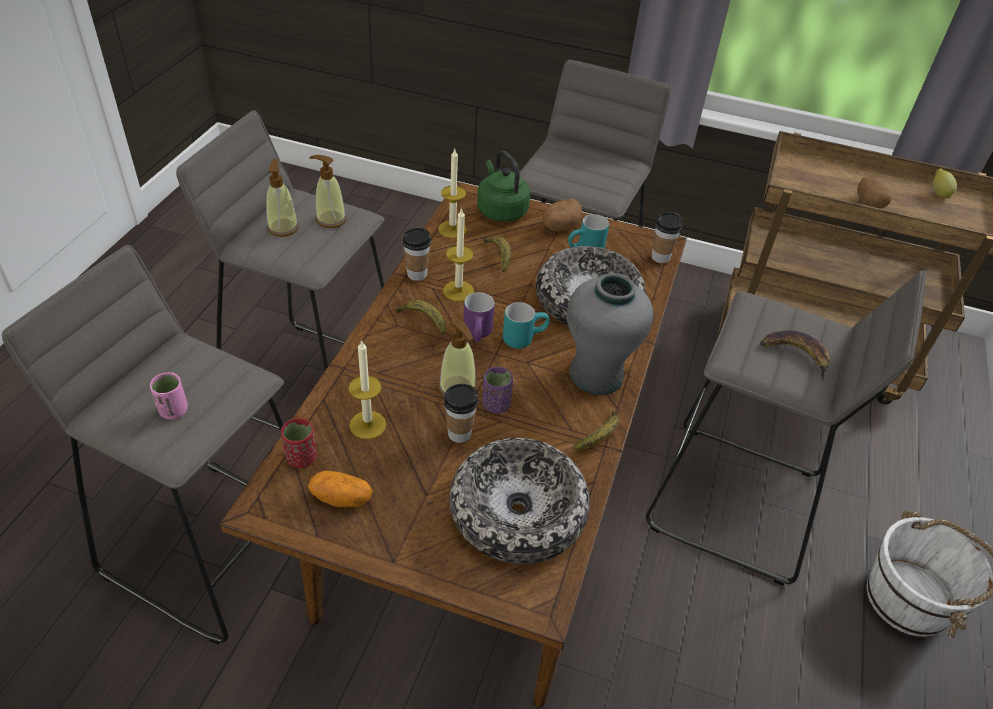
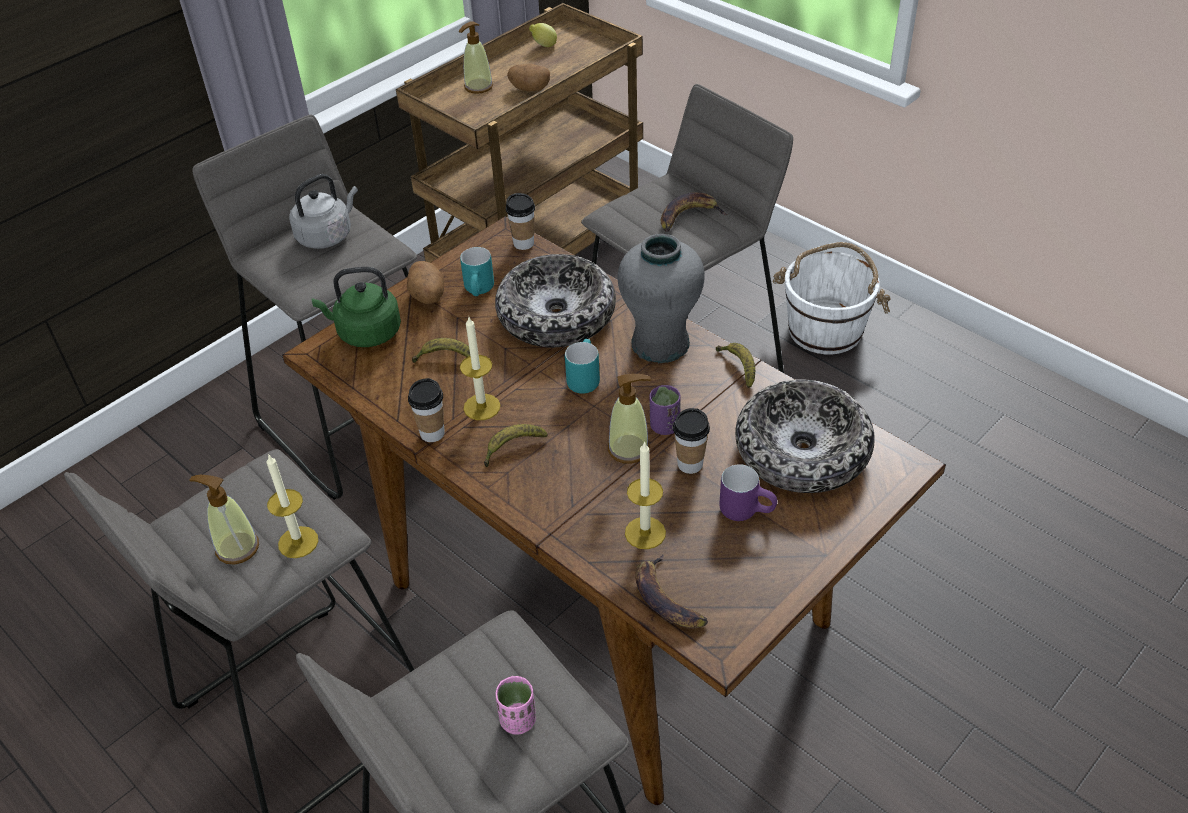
camera: 60 degrees left, 0 degrees up
red cup [281,418,317,468] -> banana [635,555,708,628]
potato [308,471,373,507] -> none
soap dispenser [310,155,347,228] -> soap dispenser moved to [459,21,493,94]
candle [438,149,467,238] -> candle moved to [267,454,318,558]
purple mug [463,292,494,342] -> purple mug moved to [719,464,777,521]
none -> grey kettle [289,174,358,249]

